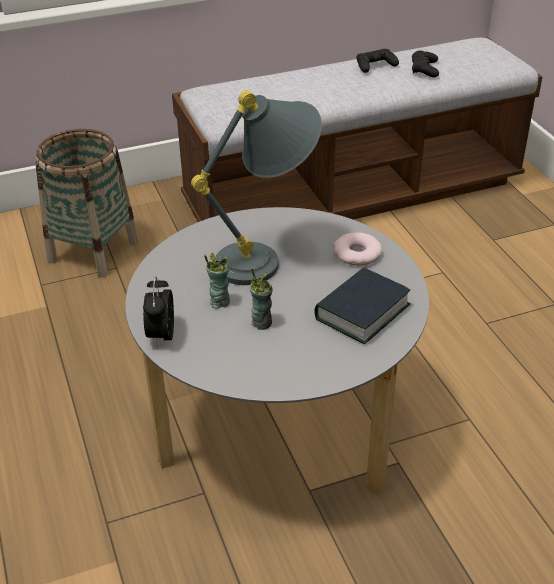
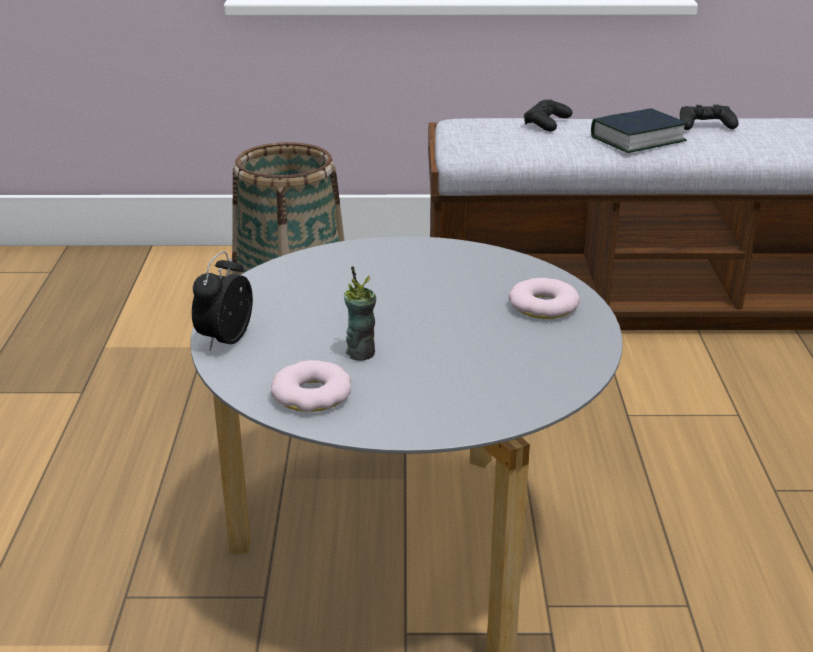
camera: 20 degrees right, 10 degrees down
grey table lamp [191,91,322,285] -> none
cup [204,253,230,309] -> none
book [314,267,411,344] -> book moved to [591,108,687,153]
black game controller [412,50,439,77] -> black game controller moved to [524,99,573,131]
none -> donut [271,360,351,412]

